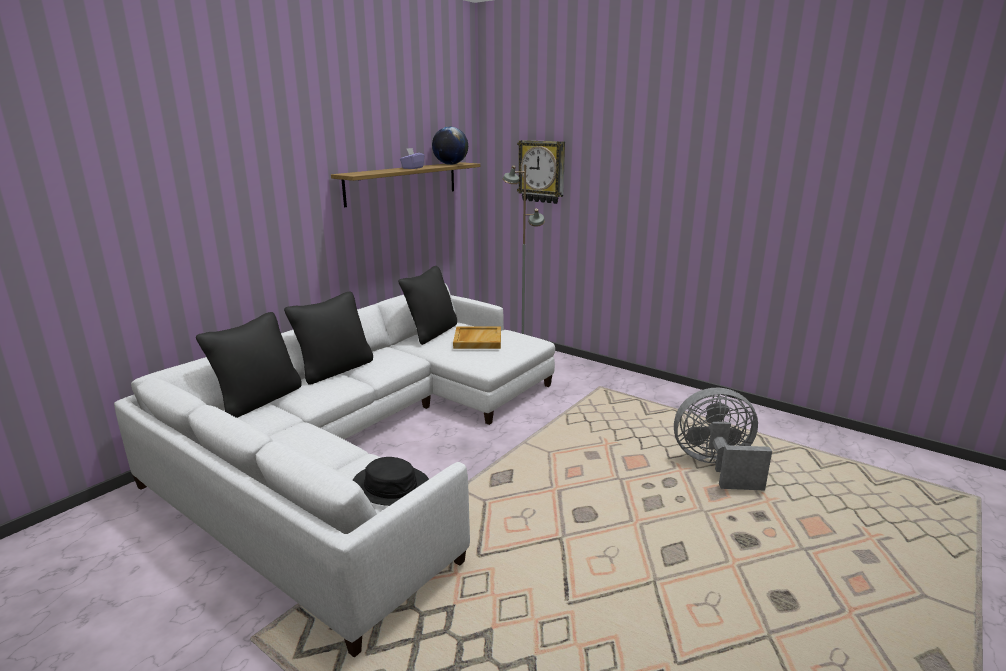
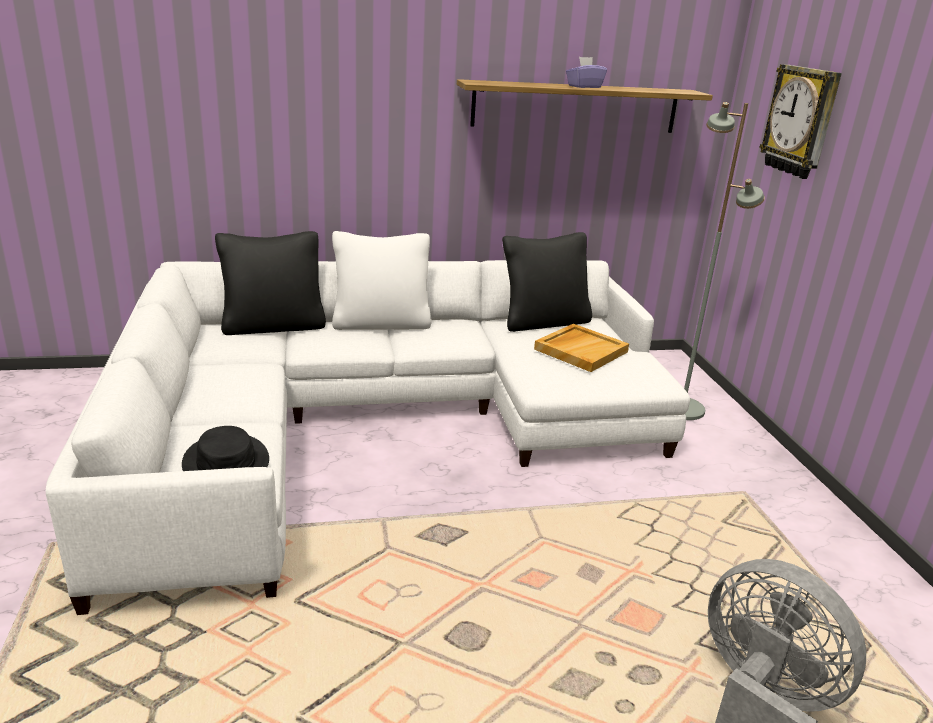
camera: 40 degrees right, 5 degrees up
black pillow [284,291,373,385] -> white pillow [332,231,432,330]
globe [432,126,468,165] -> none

